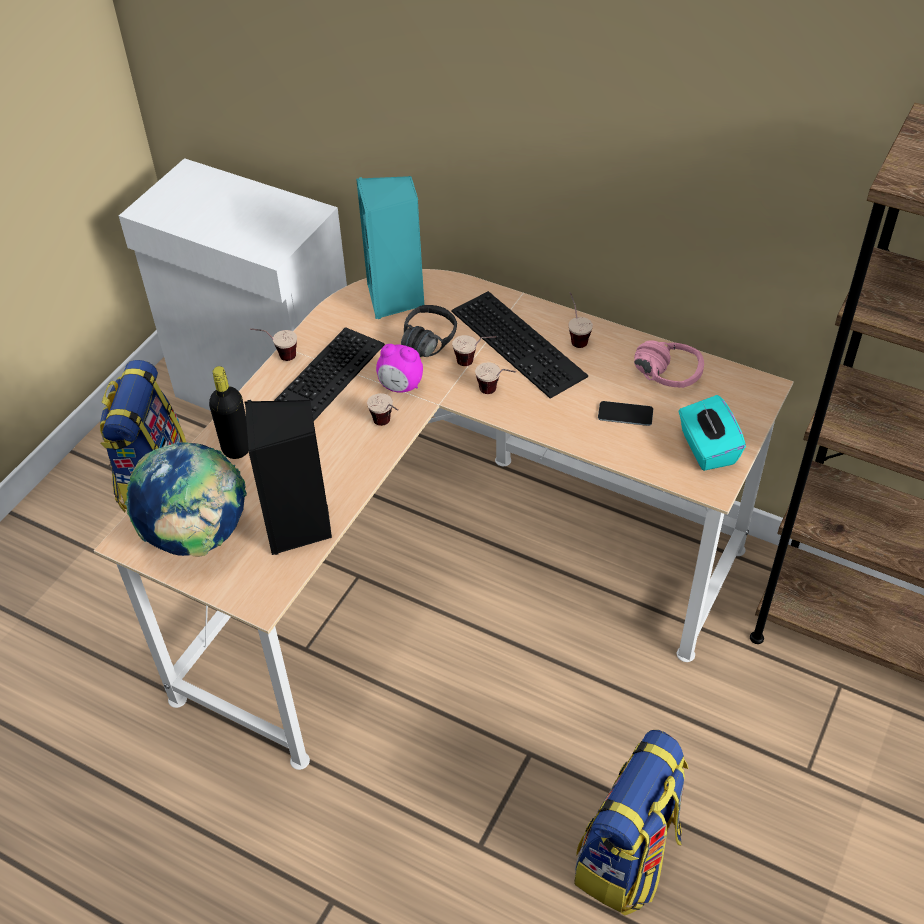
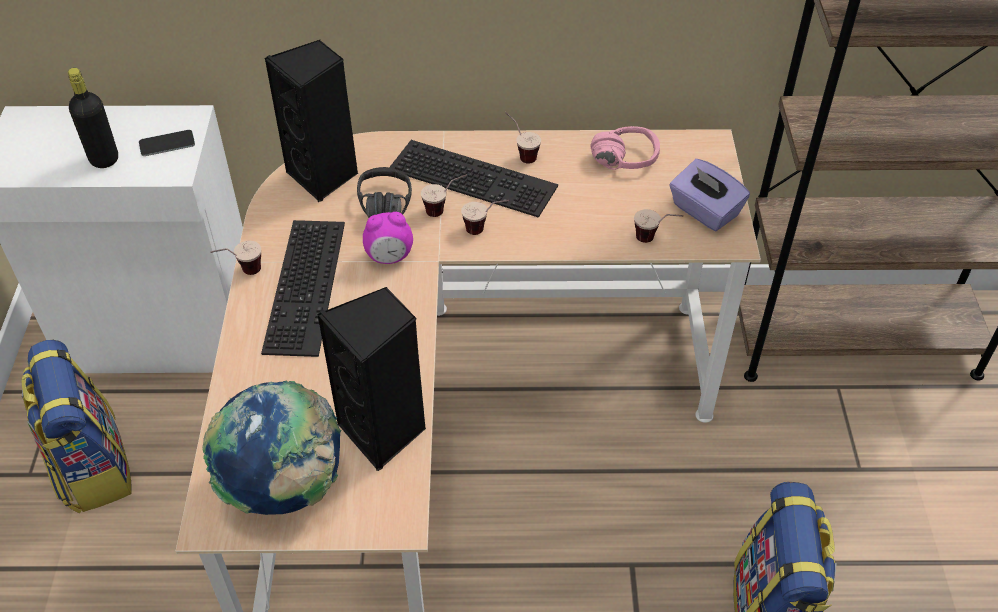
camera: 30 degrees left, 0 degrees up
black bottle [209,366,249,459] -> black bottle moved to [68,68,118,168]
turquoise speaker [356,176,425,319] -> black speaker [265,40,358,202]
cup [367,393,398,426] -> cup moved to [634,209,683,243]
phone [598,401,653,426] -> phone moved to [139,130,195,156]
turquoise tissue box [678,395,746,471] -> purple tissue box [669,159,750,231]

